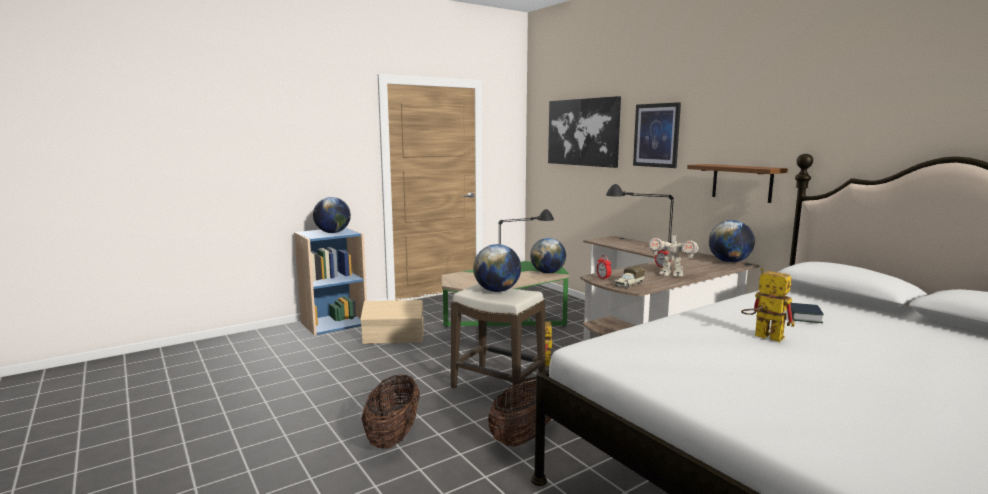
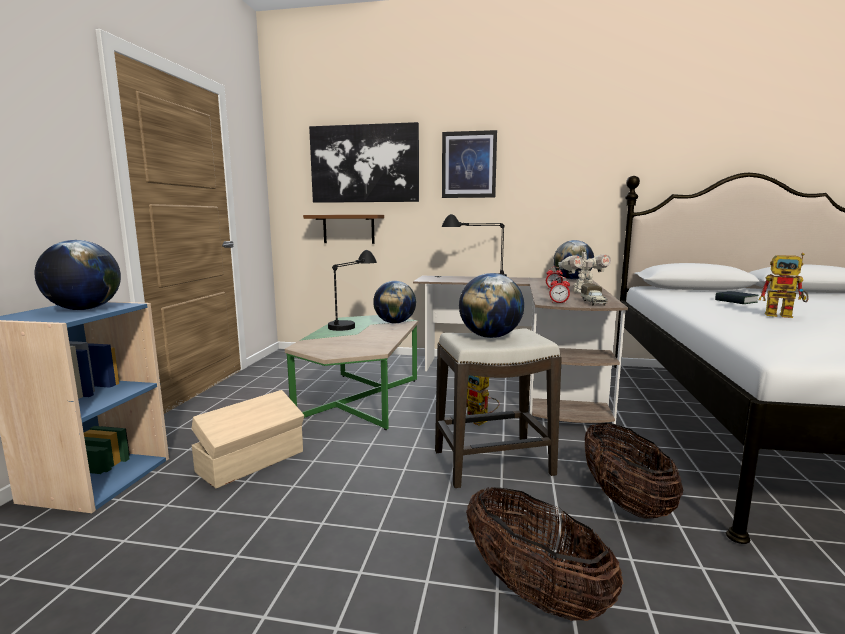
camera: 45 degrees left, 0 degrees up
brown shelf [687,164,788,203] -> brown shelf moved to [303,215,384,244]
toy robot [741,268,795,342] -> toy robot turned 150 degrees counterclockwise [759,253,809,318]

